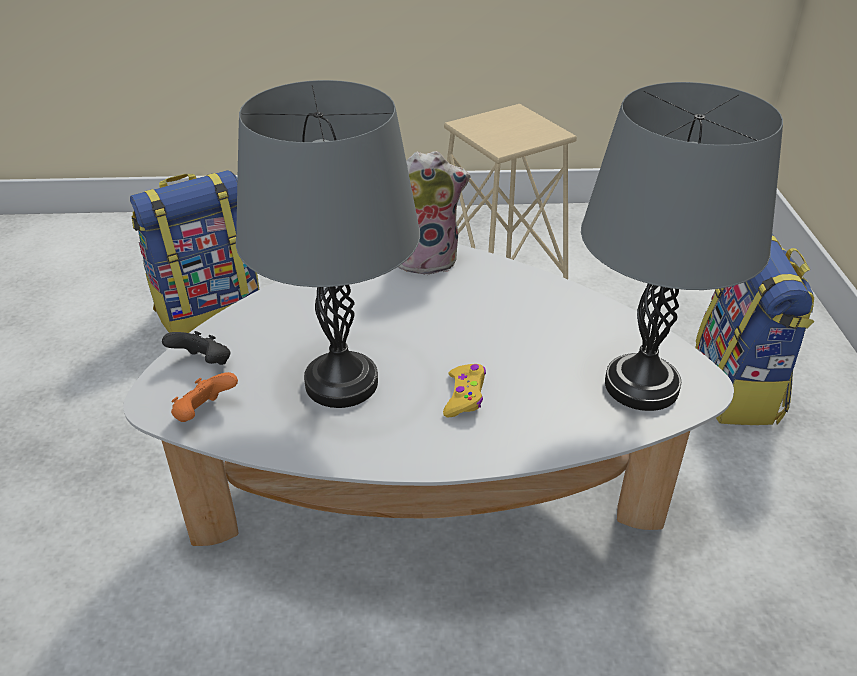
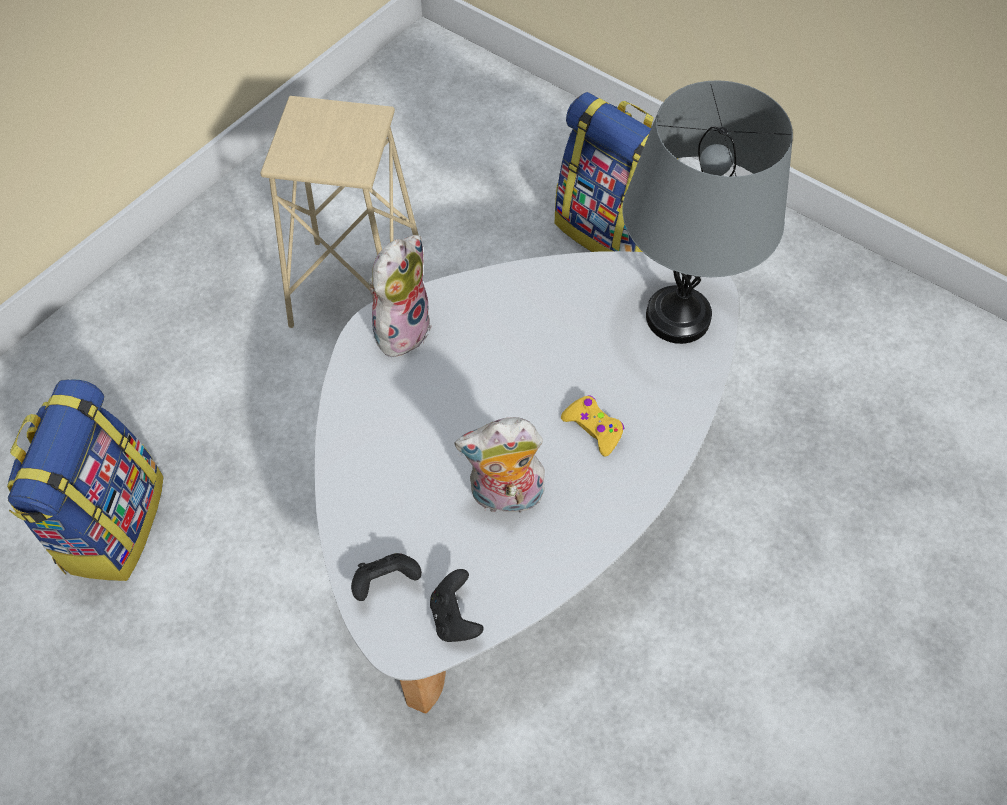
camera: 50 degrees left, 20 degrees up
orange game controller [171,372,238,422] -> black game controller [430,569,483,642]
grey table lamp [236,80,420,408] -> plush toy [455,417,545,513]

